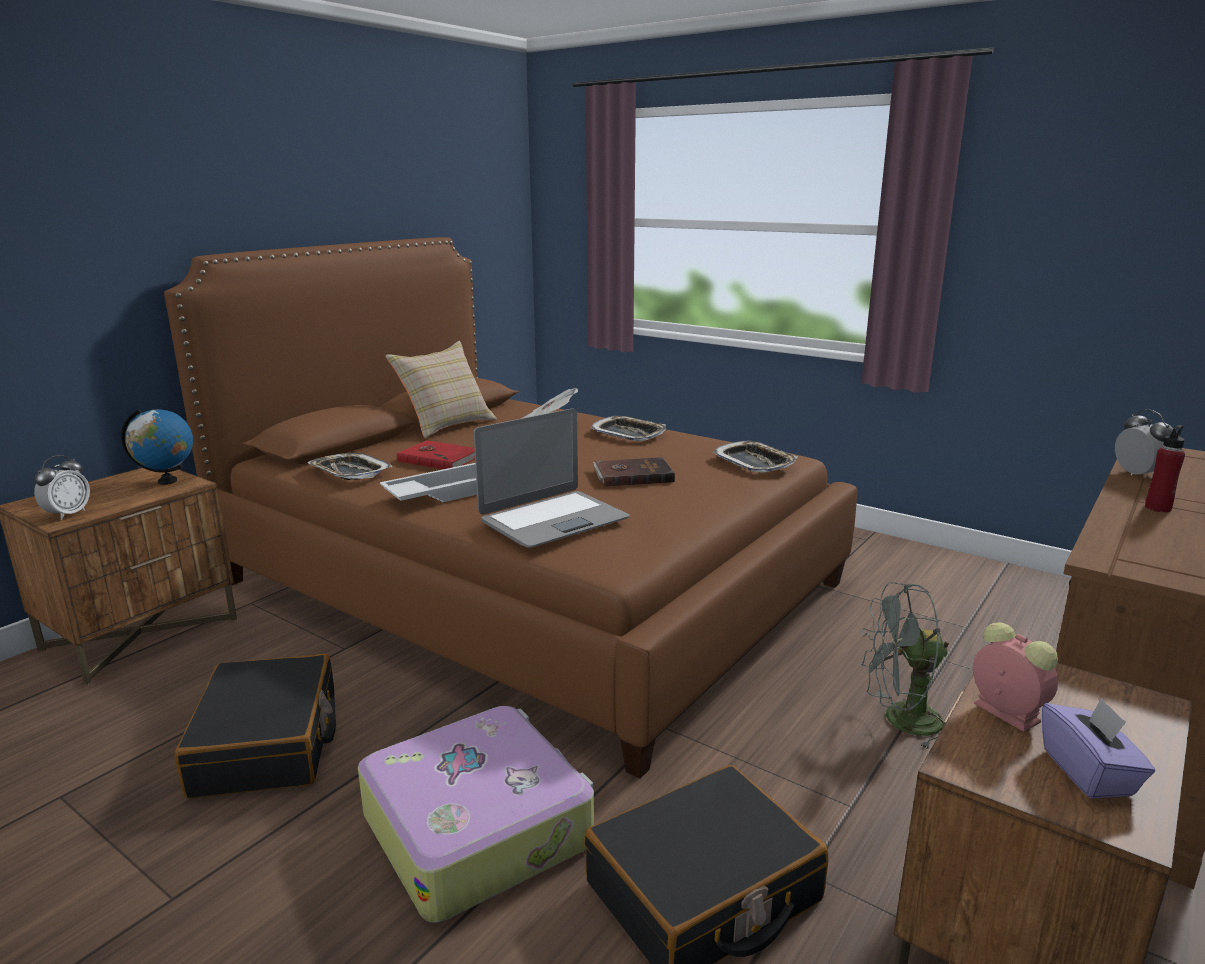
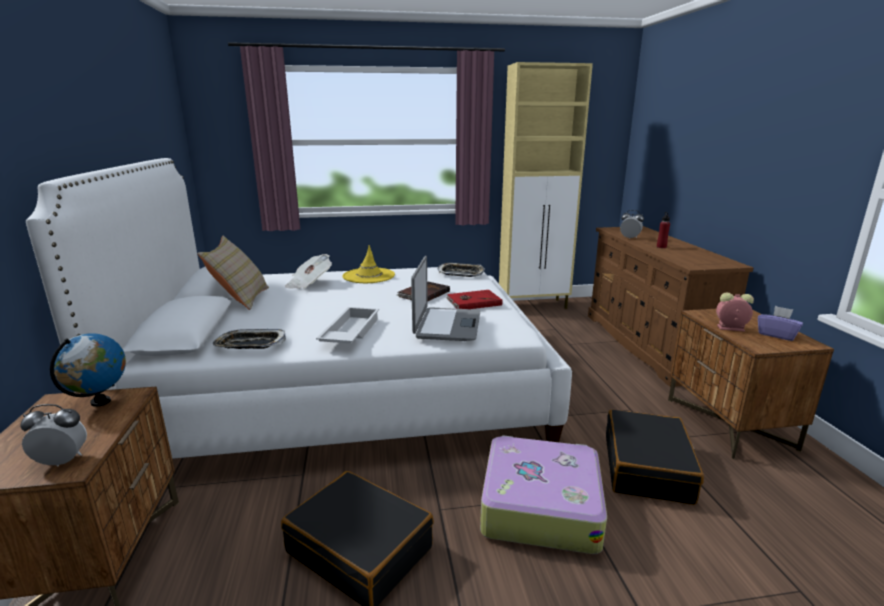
camera: 45 degrees left, 0 degrees up
alarm clock [34,455,90,520] -> alarm clock turned 75 degrees counterclockwise [20,404,87,466]
brown bed [164,237,857,779] -> white bed [26,158,572,459]
red book [397,440,475,469] -> red book moved to [446,290,502,309]
tray [590,416,666,441] -> yellow hat [343,245,395,283]
grey fan [860,582,949,750] -> none
none -> beige cabinet [499,62,593,309]

